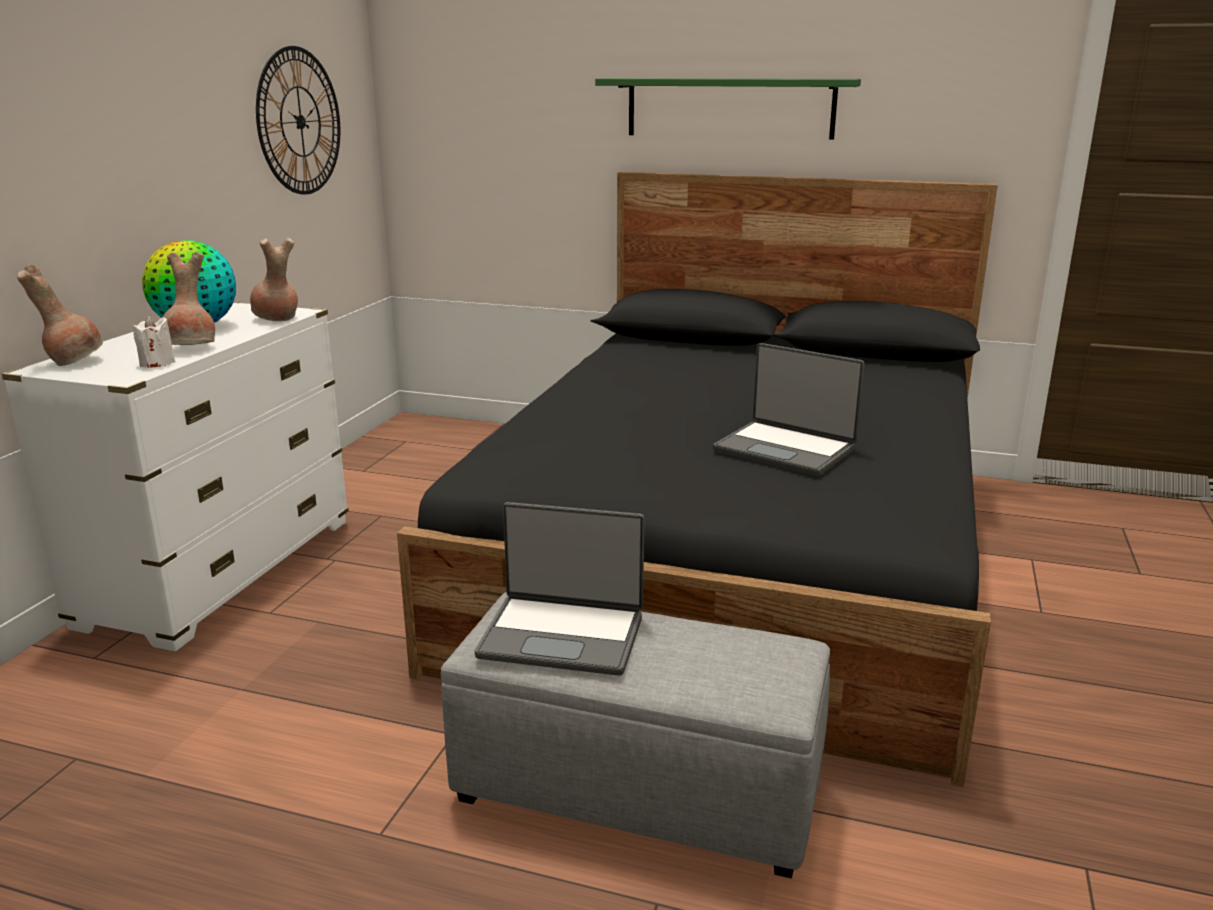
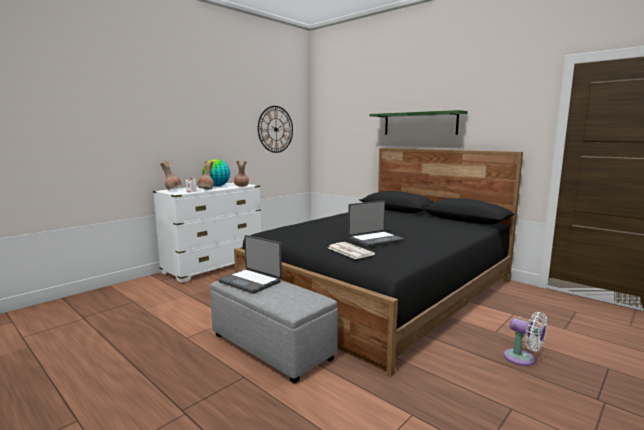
camera: 25 degrees right, 10 degrees down
laptop [713,343,865,476] -> laptop turned 90 degrees counterclockwise [348,201,405,247]
none -> newspaper [329,242,375,259]
none -> white fan [504,312,548,366]

